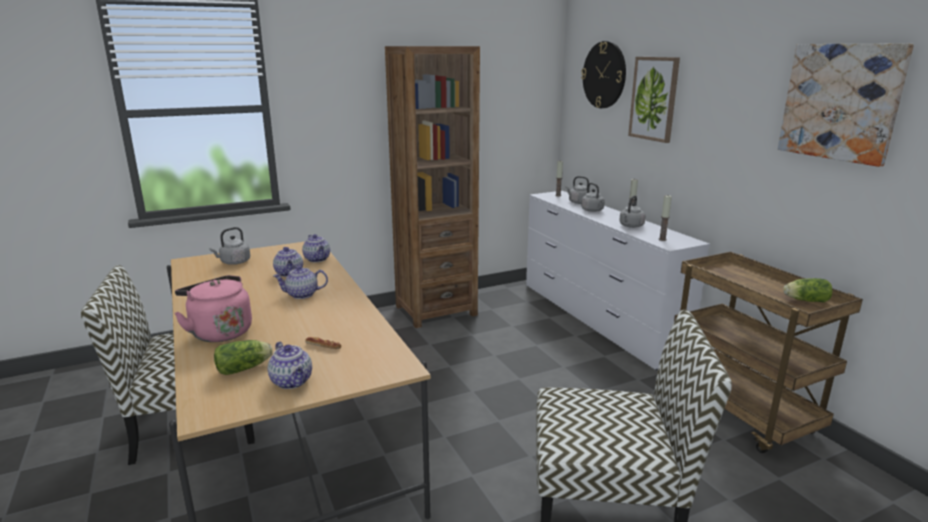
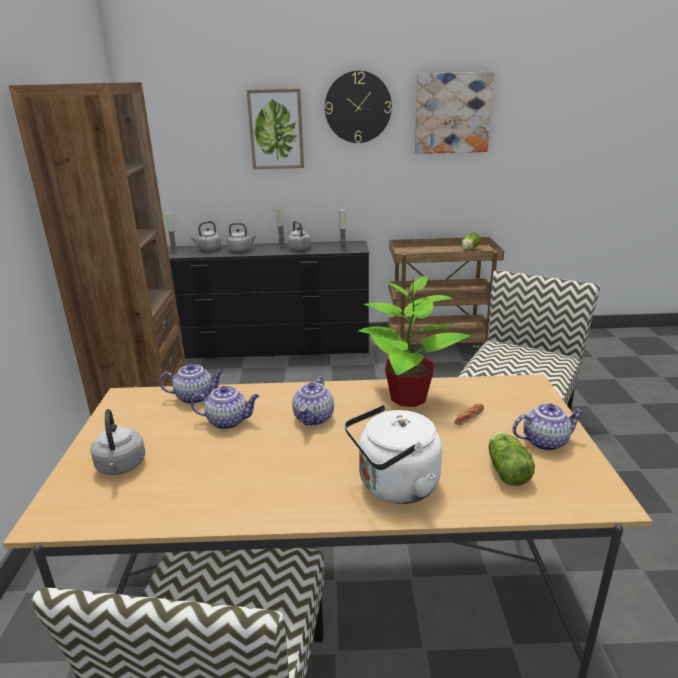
camera: 65 degrees left, 5 degrees up
pink kettle [174,275,252,342] -> white kettle [344,405,442,504]
white dresser [526,191,710,370] -> black dresser [167,241,369,359]
wall clock [581,41,626,108] -> wall clock moved to [325,71,392,143]
none -> potted plant [358,275,470,407]

